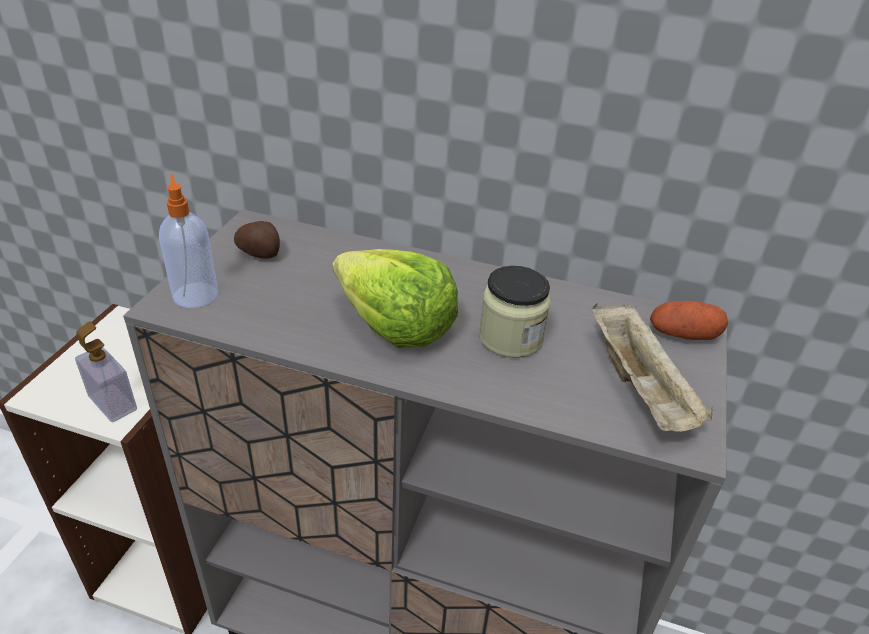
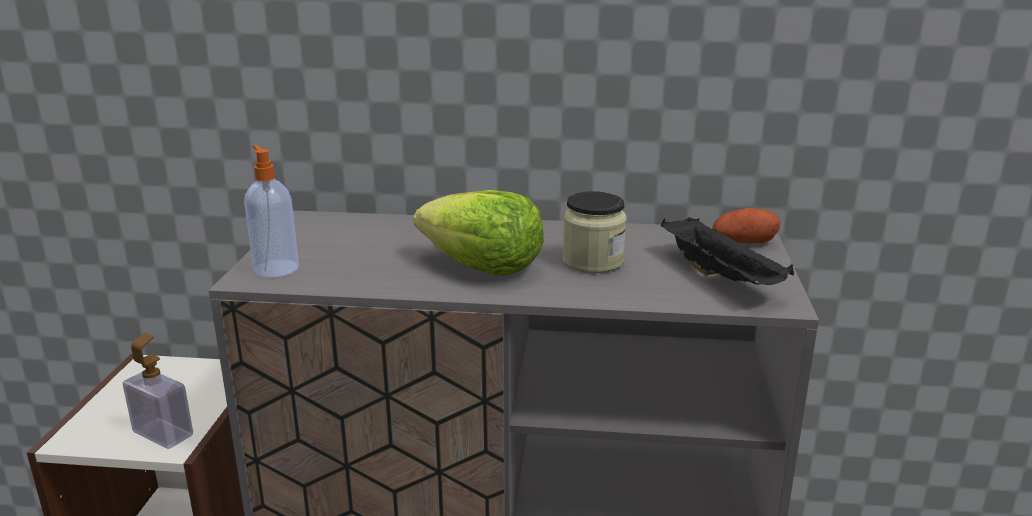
camera: 10 degrees left, 15 degrees down
potato [234,221,280,259] -> none
beige tray [591,303,713,432] -> black tray [661,217,794,285]

